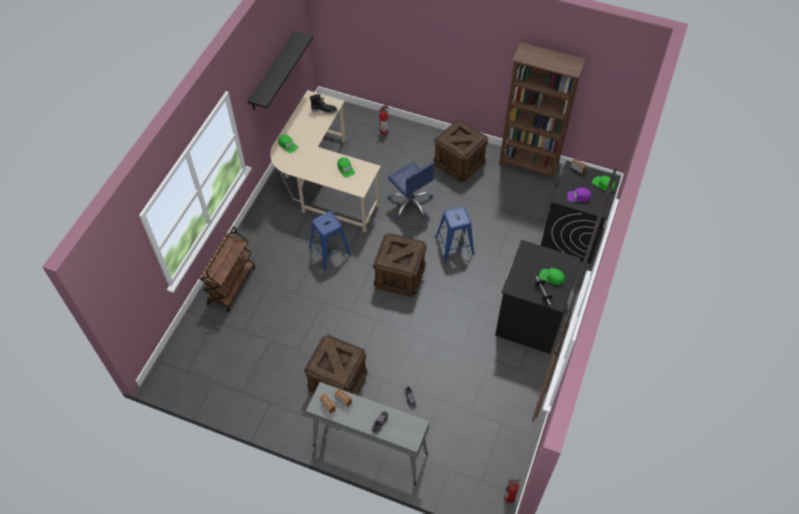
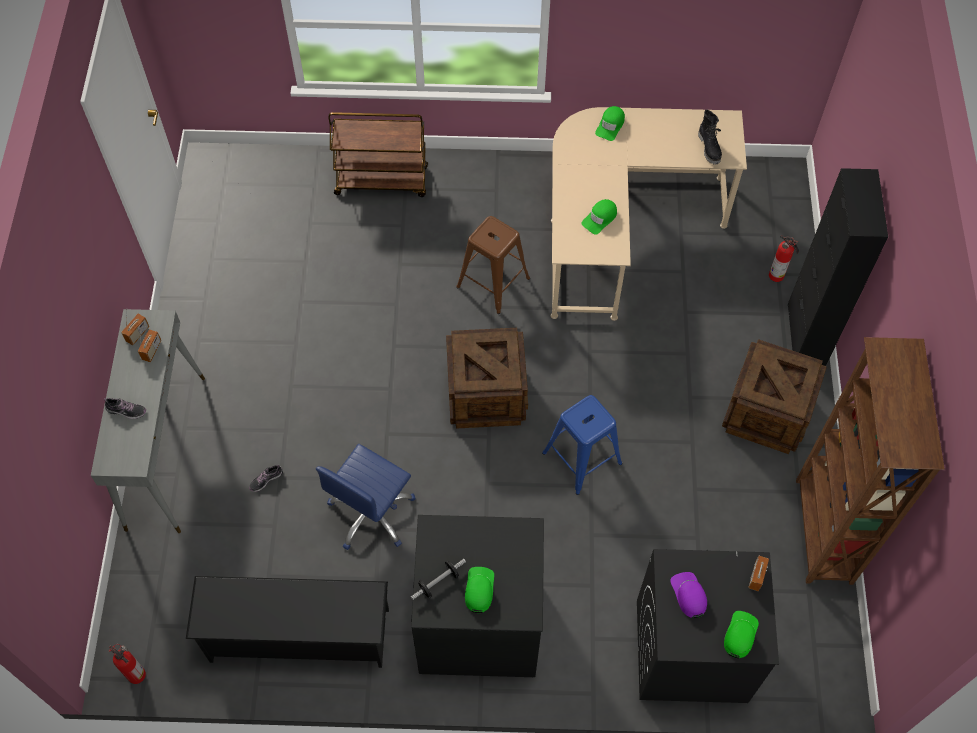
camera: 70 degrees right, 5 degrees up
black shelf [247,31,313,110] -> none
crate [304,335,367,395] -> none
blue stool [309,211,352,270] -> brown stool [456,216,530,314]
blue office chair [388,162,435,219] -> blue office chair moved to [316,444,416,550]
none -> black shoe rack [186,576,389,668]
none -> black cabinet [788,168,888,366]

